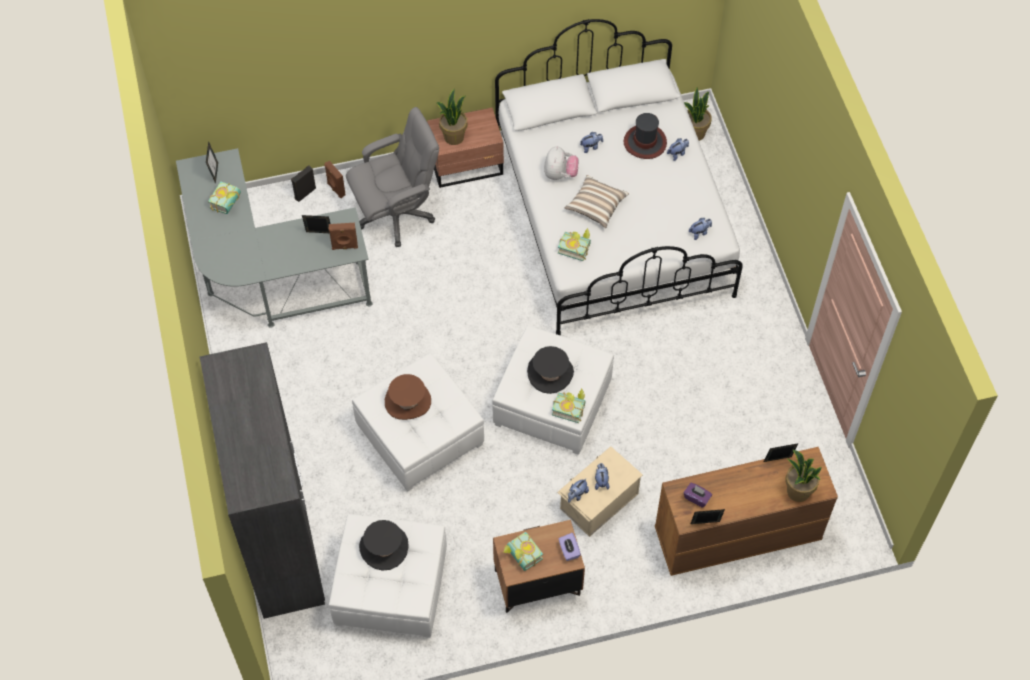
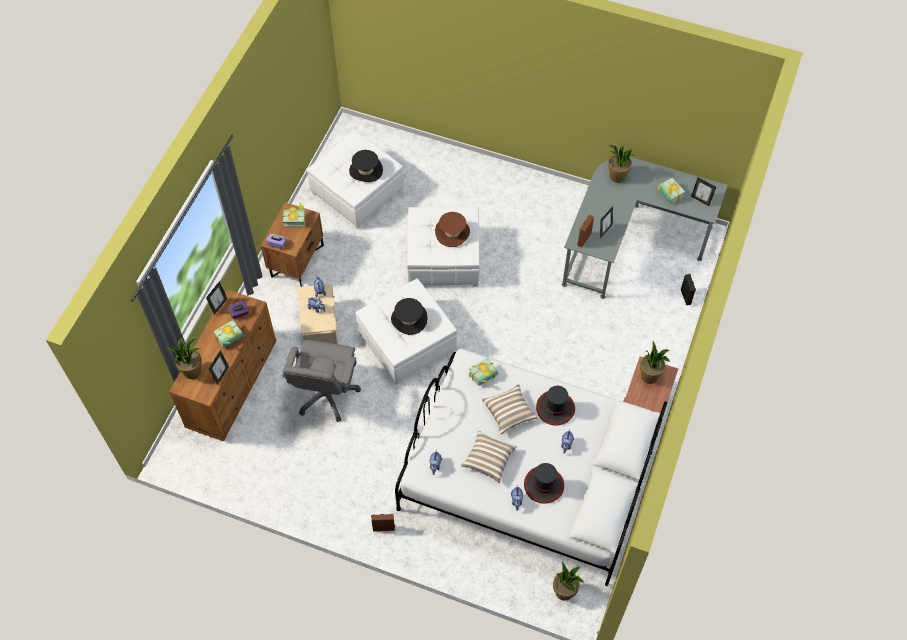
camera: 125 degrees right, 0 degrees up
grey wardrobe [199,342,325,619] -> none
brown speaker [324,161,346,198] -> brown speaker moved to [371,514,395,531]
grey office chair [346,107,439,247] -> grey office chair moved to [282,340,361,422]
plush toy [544,146,579,180] -> hat [536,386,575,425]
book [552,389,586,423] -> book moved to [213,320,243,348]
none -> pillow [461,431,517,483]
none -> potted plant [608,145,636,183]

